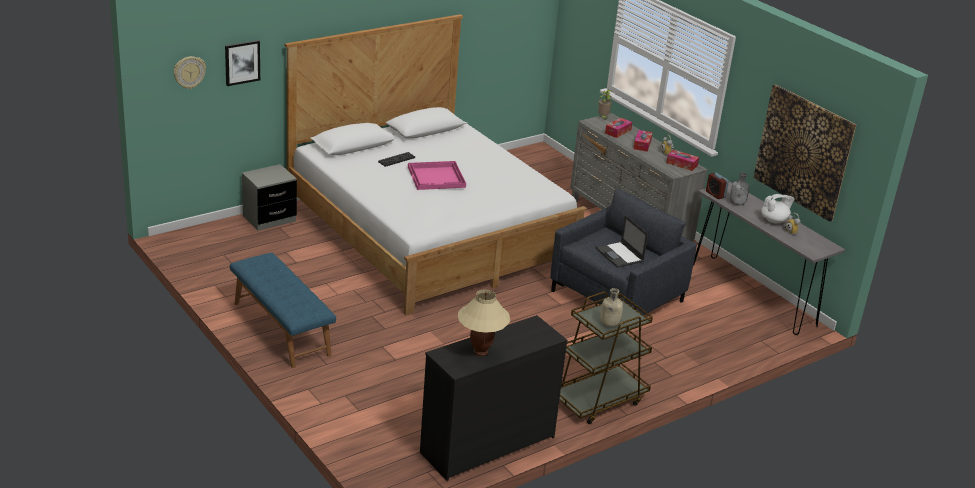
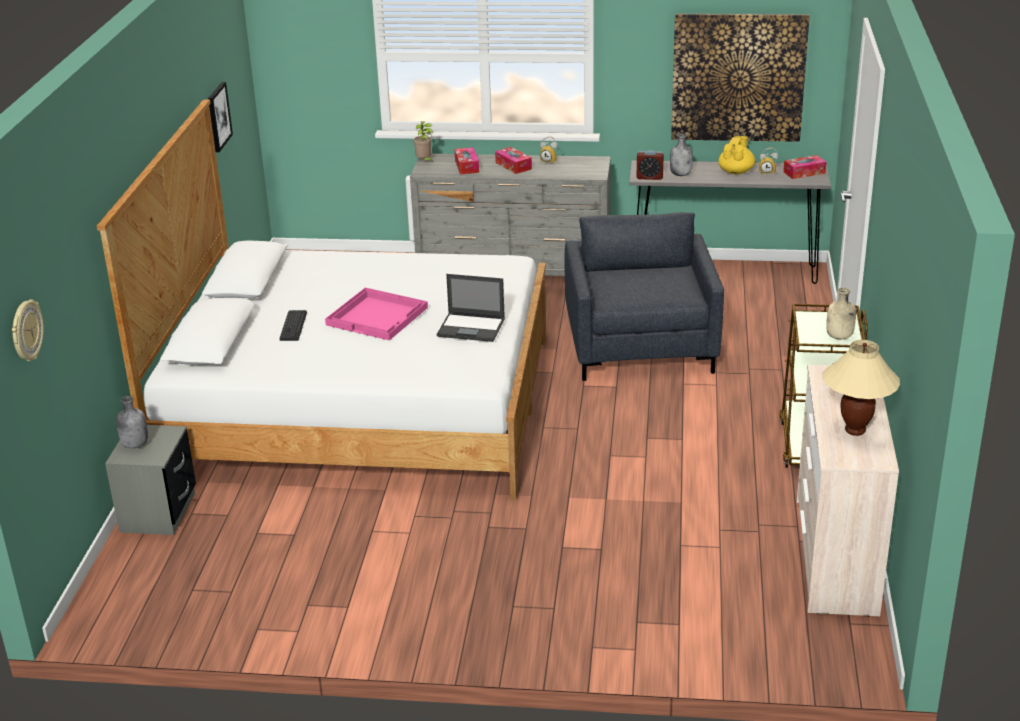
camera: 45 degrees left, 0 degrees up
picture [225,40,260,86] -> picture moved to [208,82,233,152]
blue bench [230,253,336,368] -> none
black dresser [420,315,568,481] -> beige dresser [797,365,899,617]
laptop [596,215,648,268] -> laptop moved to [437,274,505,342]
tissue box [666,149,699,171] -> tissue box moved to [783,155,826,179]
white teapot [761,194,795,223] -> yellow teapot [718,136,755,174]
none -> grey bottle [116,396,148,448]

